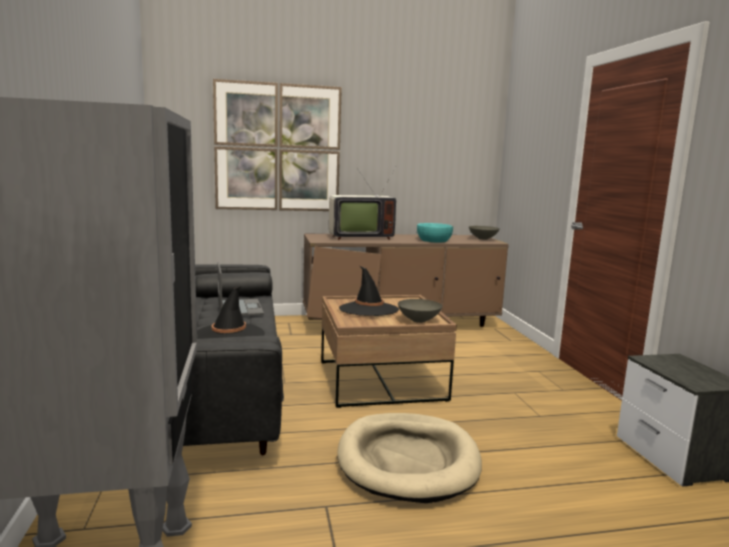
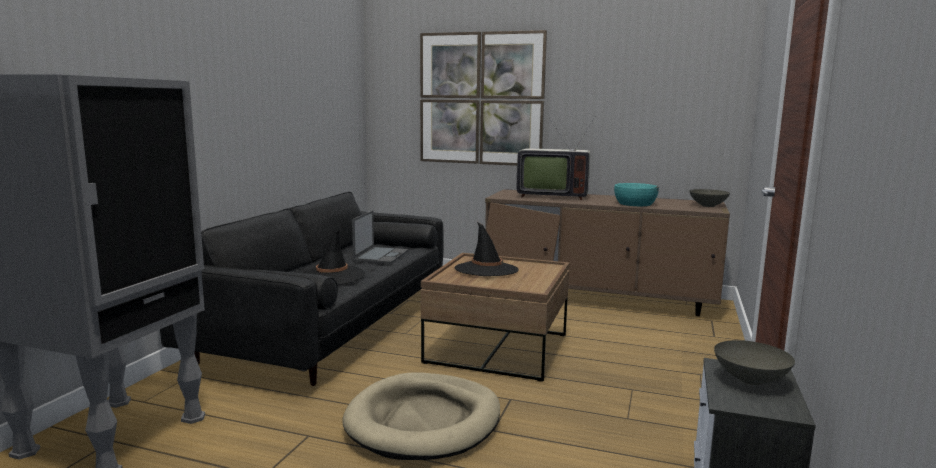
camera: 30 degrees right, 0 degrees up
grey bowl [398,299,442,323] -> grey bowl moved to [714,340,795,385]

